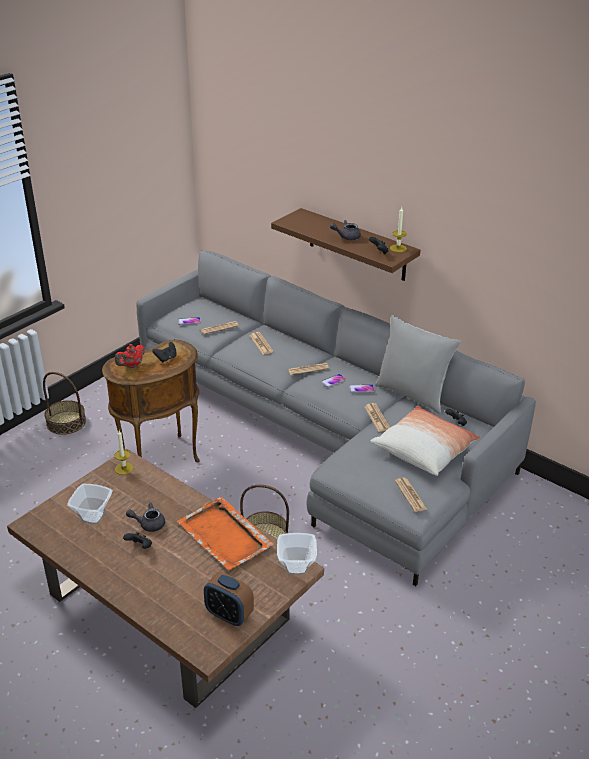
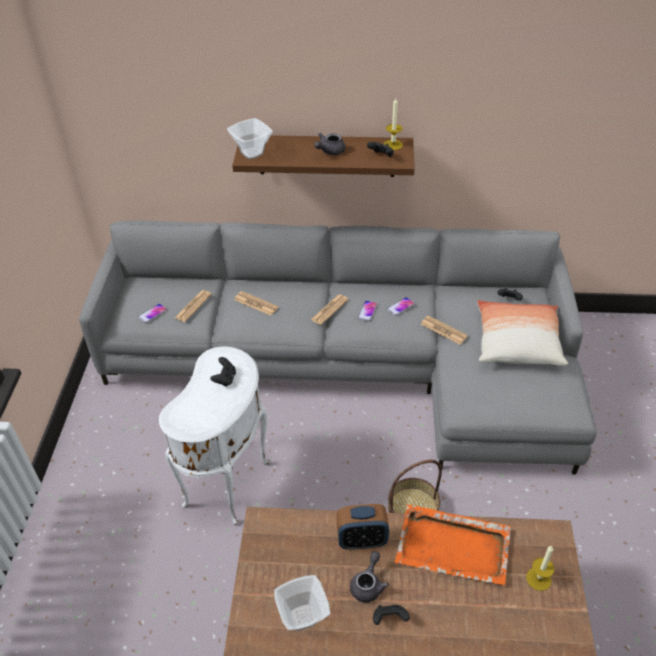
camera: 35 degrees left, 10 degrees up
basket [43,372,86,435] -> none
brown side table [102,340,200,462] -> white side table [159,346,270,525]
candle [114,430,133,475] -> candle moved to [526,546,554,591]
red teapot [115,344,146,368] -> none
grey teapot [126,502,165,532] -> grey teapot turned 150 degrees clockwise [350,551,389,602]
alarm clock [204,572,254,626] -> alarm clock moved to [337,504,389,550]
bowl [277,533,317,575] -> bowl moved to [227,118,273,160]
grey pillow [375,315,461,414] -> none
newspaper [395,478,427,512] -> none

